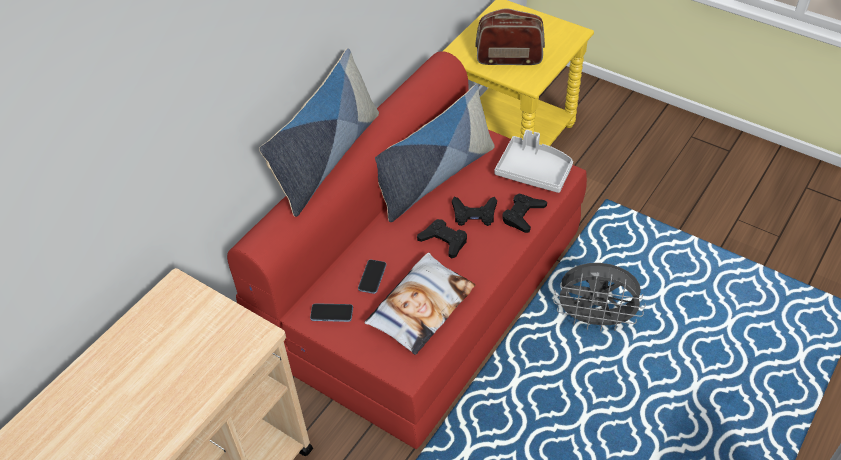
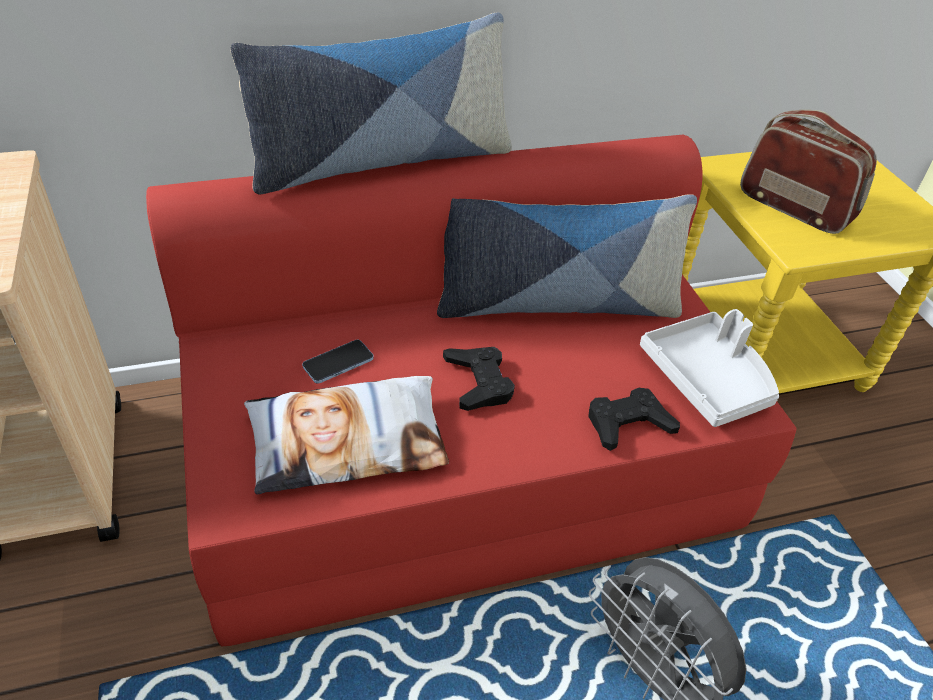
camera: 35 degrees right, 5 degrees down
phone [310,303,353,322] -> none
black game controller [452,197,497,226] -> none

